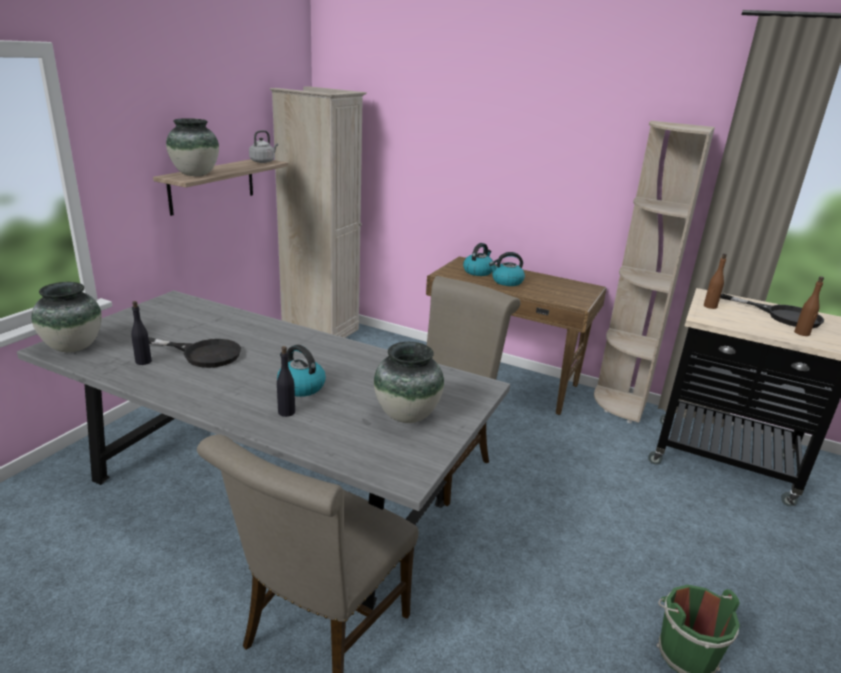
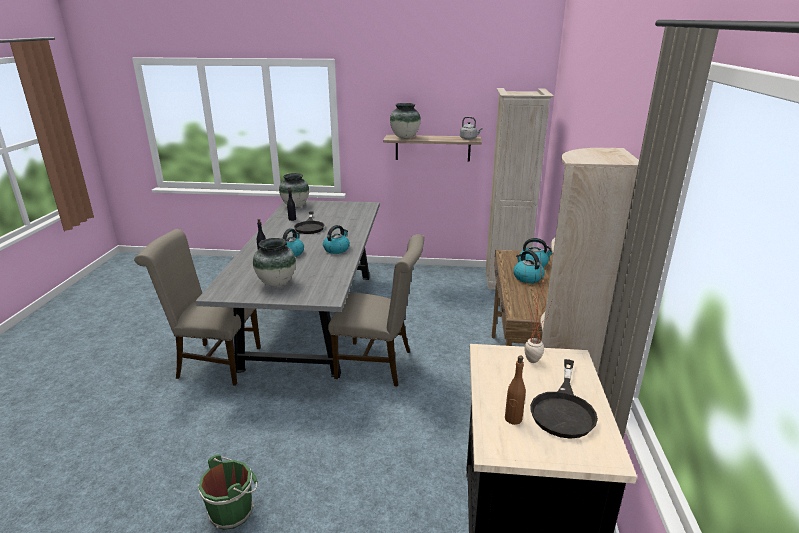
camera: 70 degrees right, 0 degrees up
brown bottle [704,253,727,309] -> potted plant [524,253,552,363]
none -> kettle [323,225,350,254]

